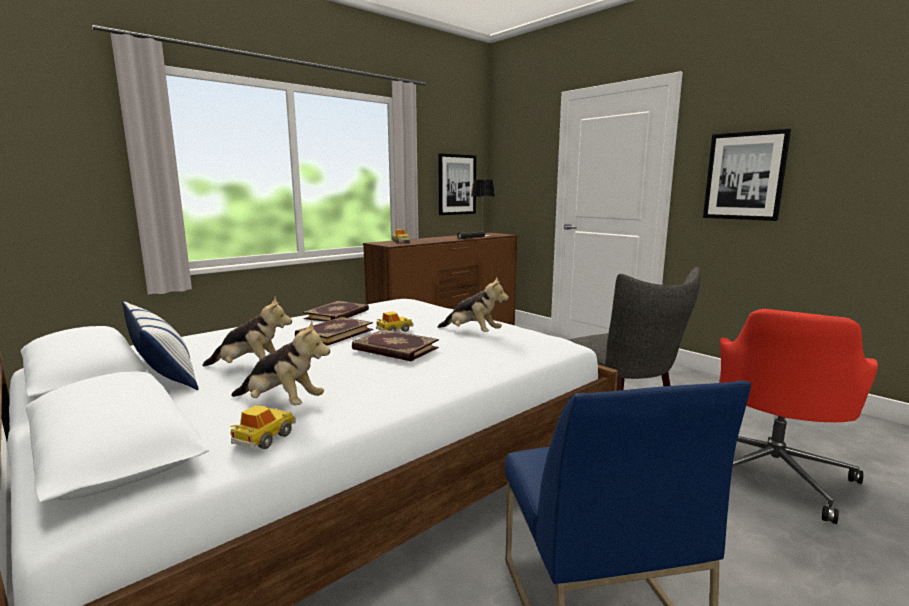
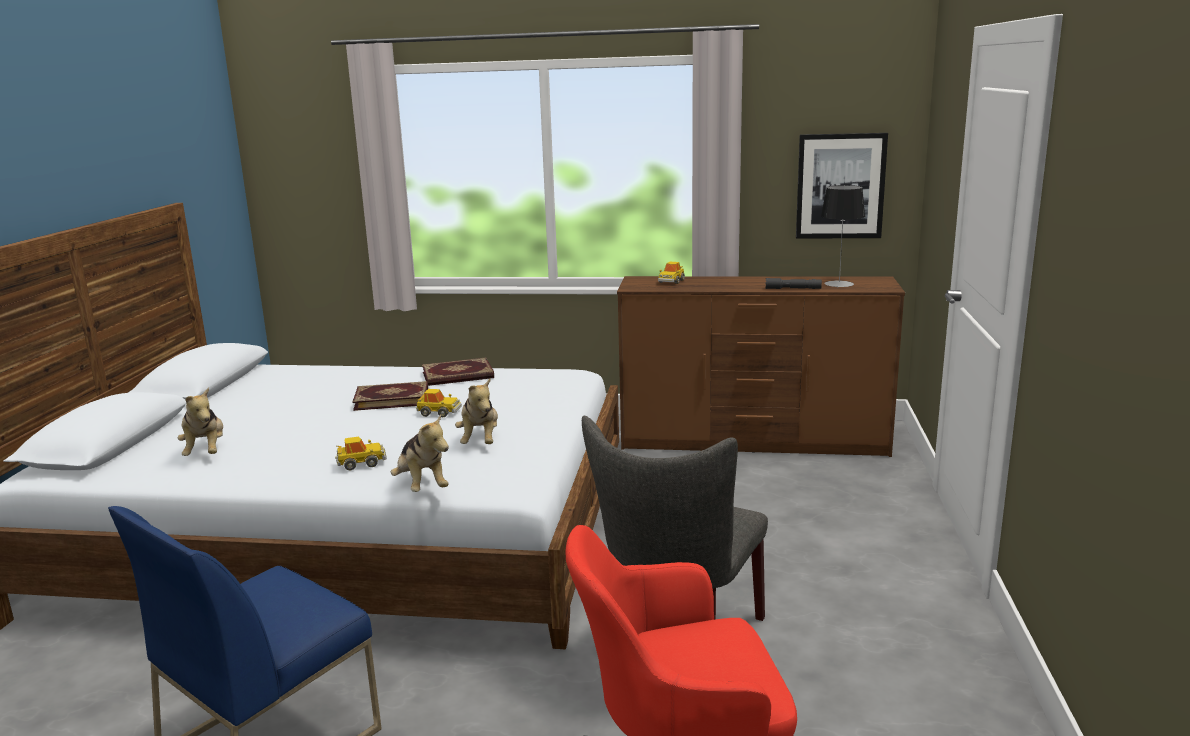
camera: 50 degrees right, 5 degrees up
pillow [122,301,199,390] -> none
plush toy [202,297,292,366] -> plush toy moved to [391,414,449,492]
toy car [230,406,296,449] -> toy car moved to [335,436,387,470]
book [352,329,439,361] -> none
picture [703,129,791,221] -> none

